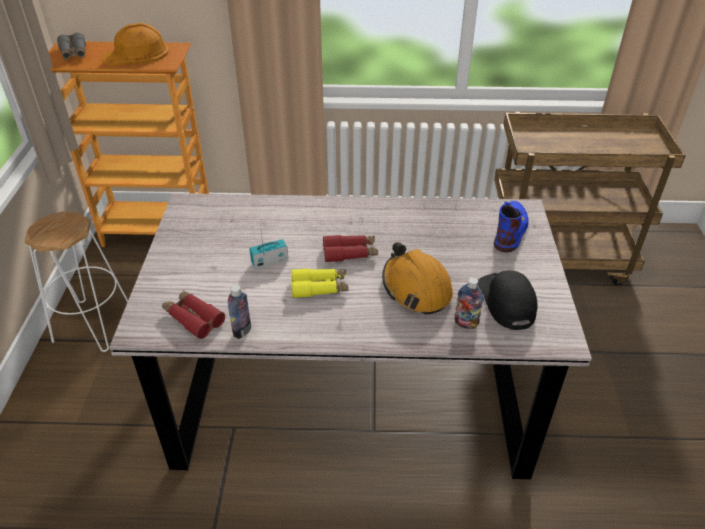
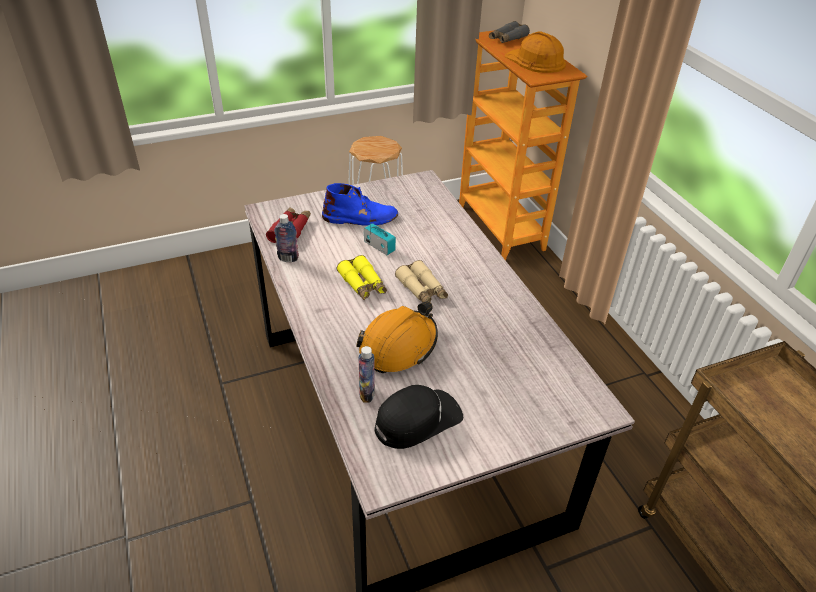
camera: 65 degrees right, 0 degrees up
red binoculars [323,235,378,262] -> beige binoculars [395,260,448,303]
blue boot [494,201,529,252] -> blue boot moved to [322,183,398,226]

